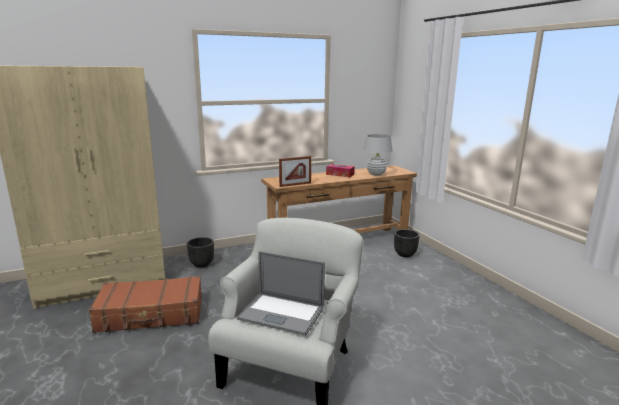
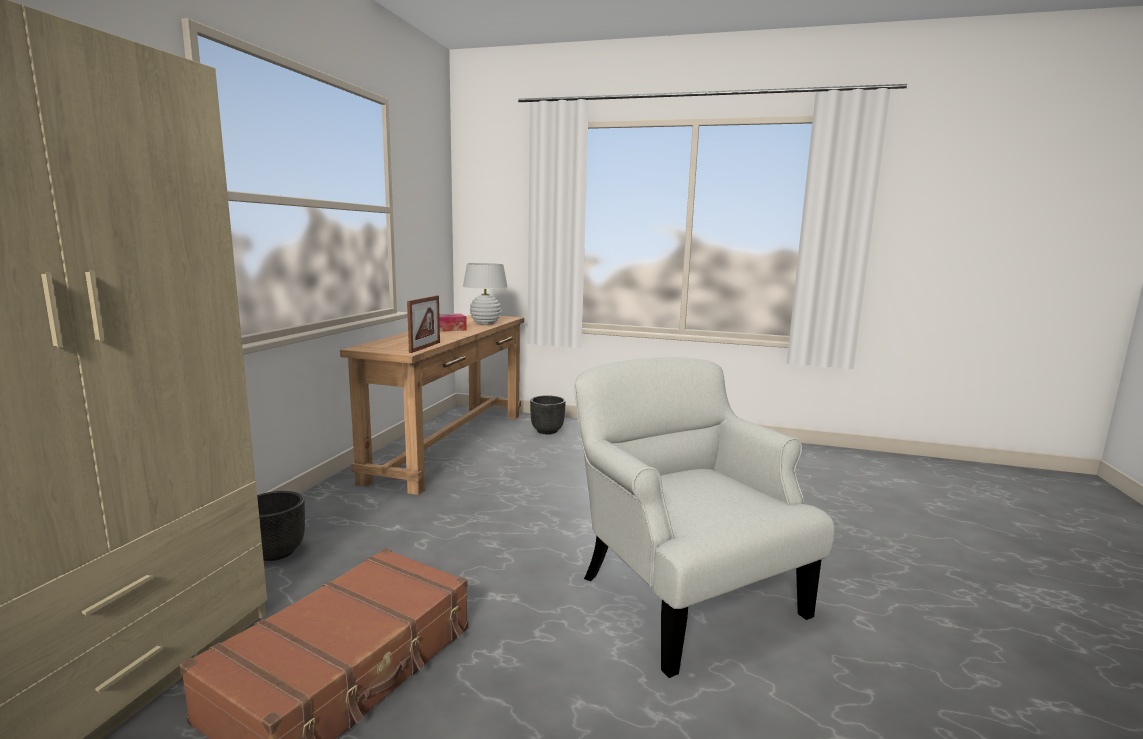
camera: 50 degrees left, 5 degrees down
laptop [237,251,325,336] -> none

